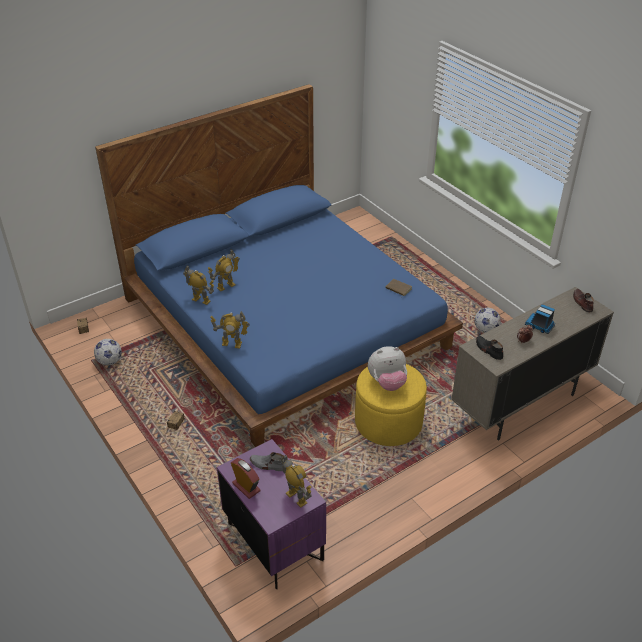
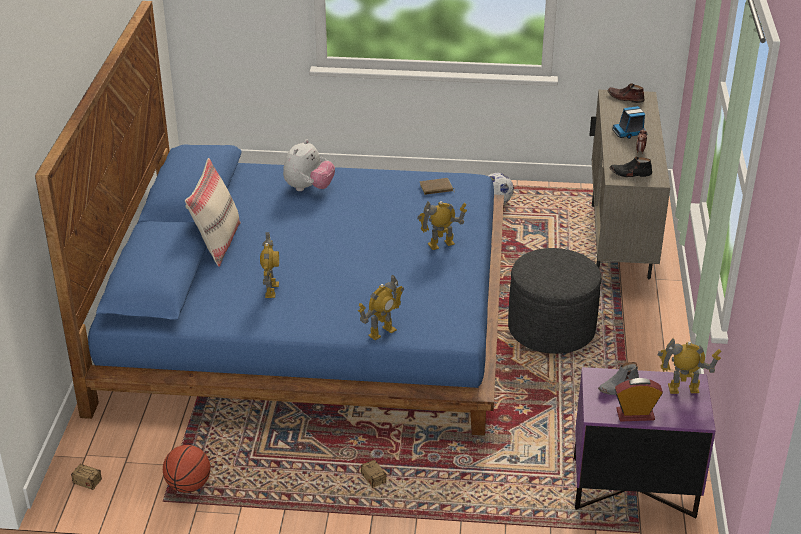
camera: 50 degrees left, 5 degrees down
football [94,339,122,366] -> basketball [163,445,210,493]
toy robot [183,266,214,305] -> toy robot moved to [417,201,467,250]
yellow ottoman [355,364,427,446] -> grey ottoman [508,248,601,354]
plush toy [368,346,407,391] -> plush toy moved to [283,139,335,191]
none -> beige pillow [185,158,241,267]

